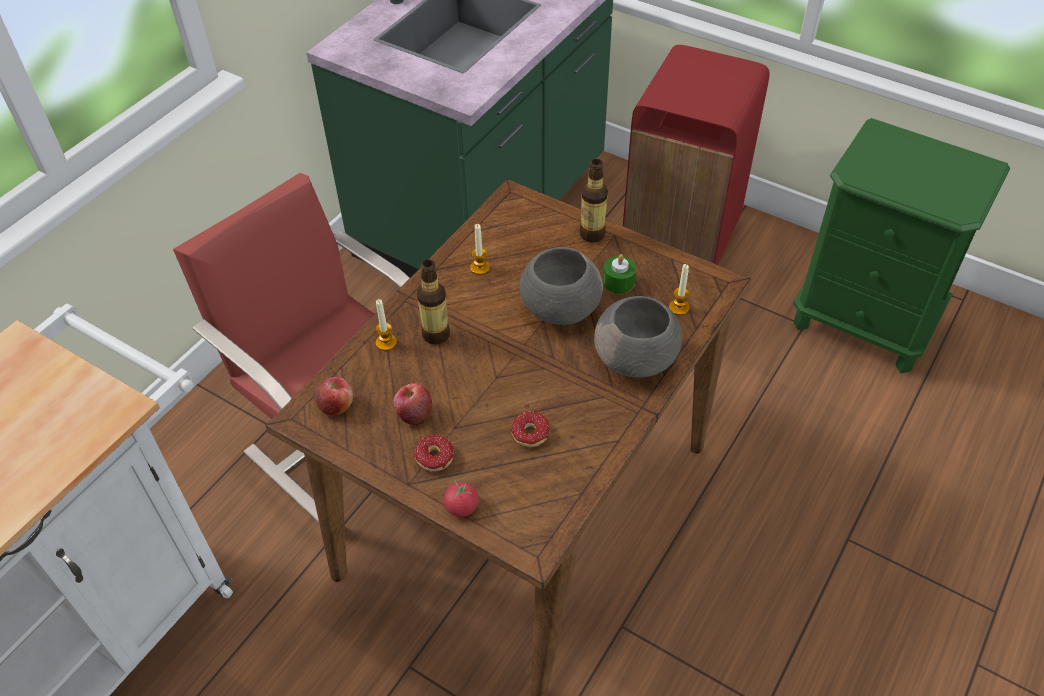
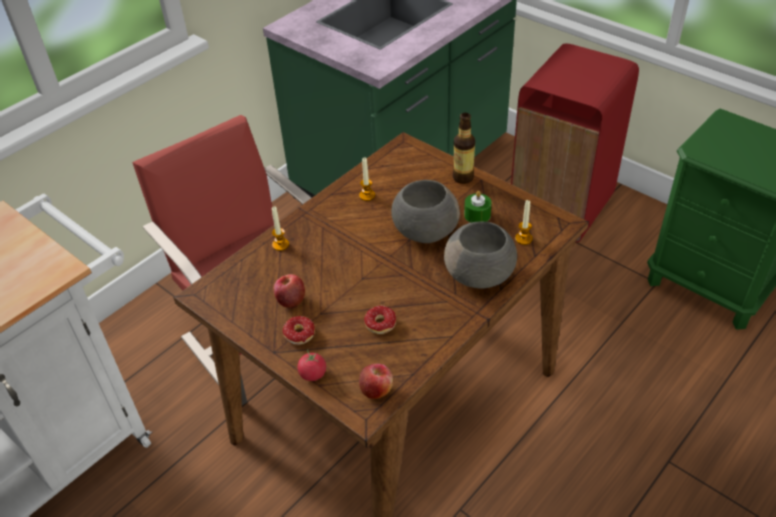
camera: 10 degrees right, 5 degrees down
apple [315,377,353,416] -> apple moved to [359,364,393,399]
bottle [417,259,450,345] -> none

